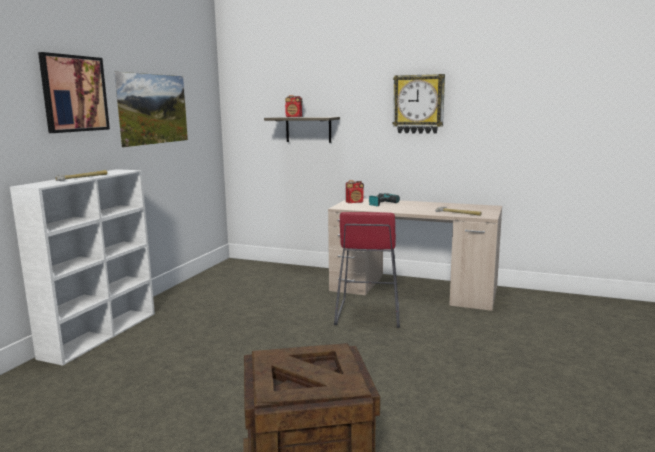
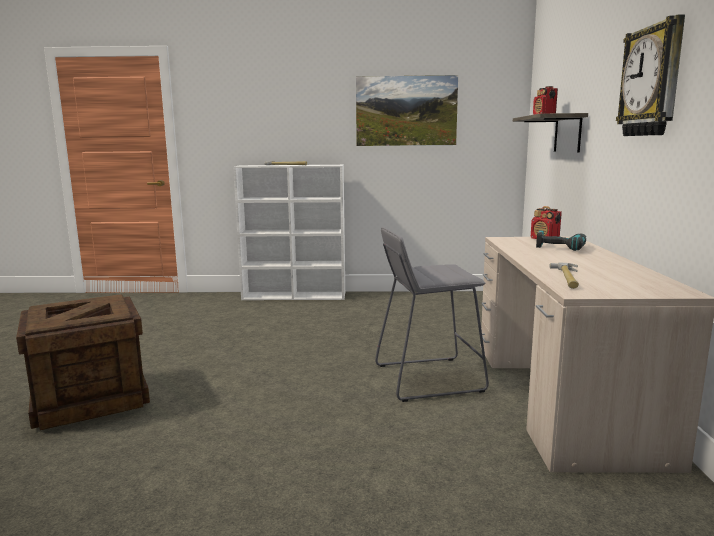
camera: 70 degrees right, 0 degrees up
picture [38,52,110,133] -> none
red stool [334,212,400,328] -> grey stool [375,227,489,402]

